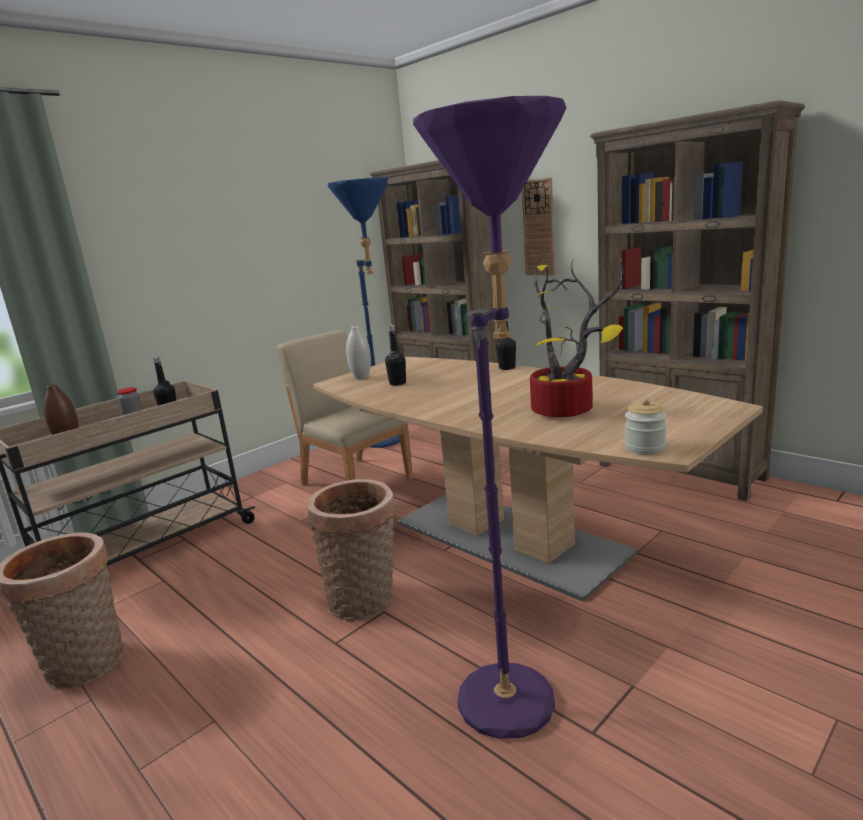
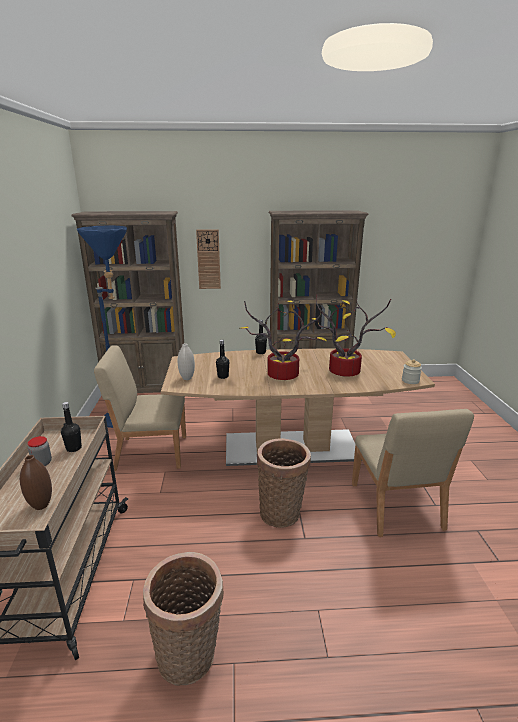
camera: 50 degrees left, 5 degrees up
purple floor lamp [413,96,566,739] -> beige chair [352,409,474,537]
none -> potted plant [240,300,327,380]

